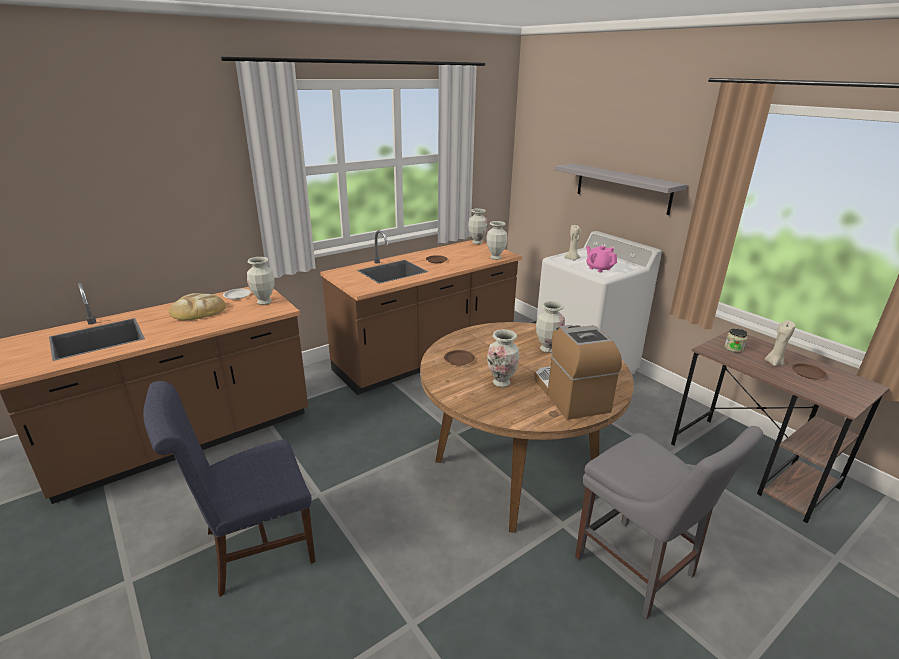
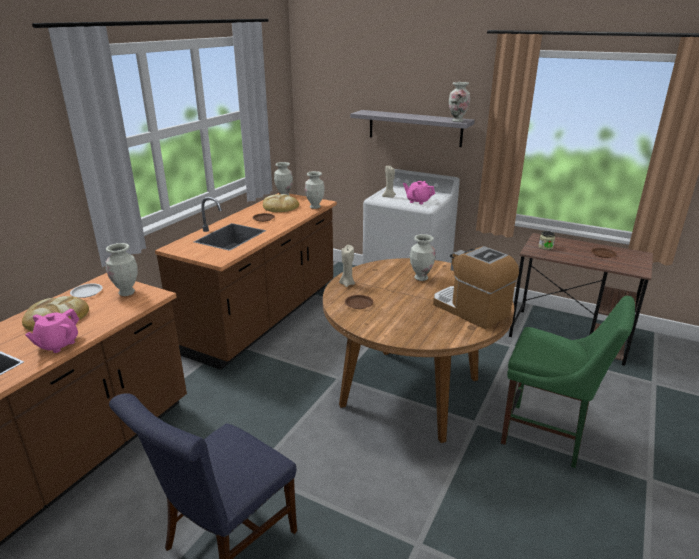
camera: 25 degrees left, 0 degrees up
vase [487,329,519,387] -> vase moved to [449,82,470,122]
grey chair [575,426,763,619] -> green chair [501,296,635,468]
beige candle [765,320,795,366] -> beige candle moved to [339,245,355,287]
none -> pink teapot [25,309,79,353]
none -> bread [263,194,299,212]

